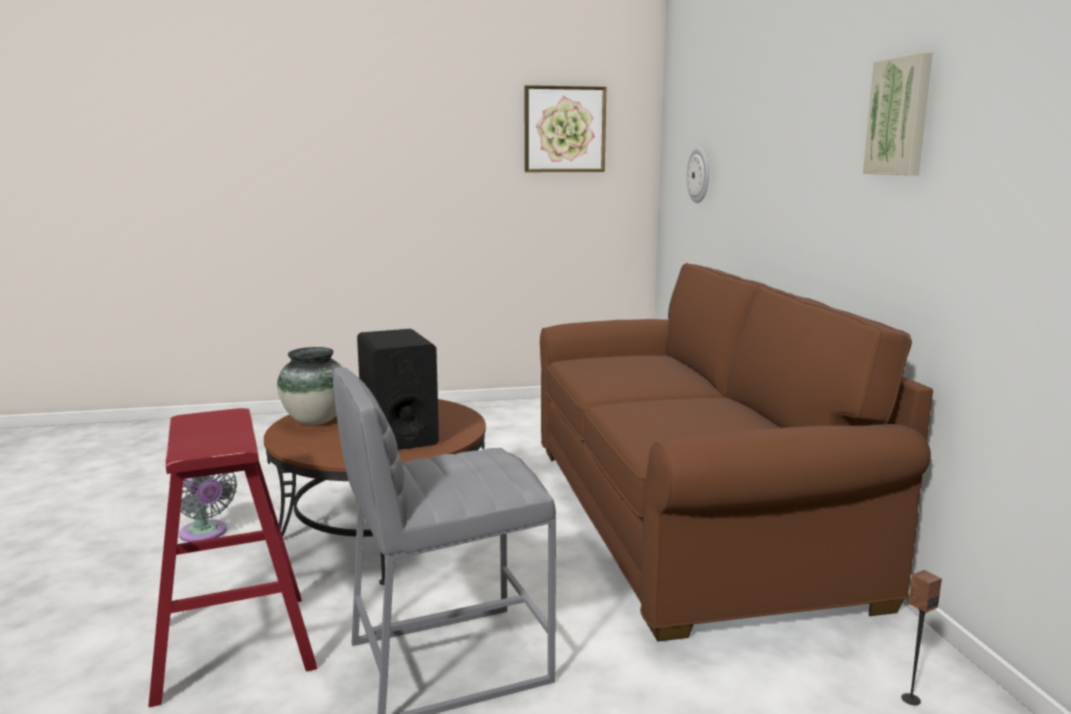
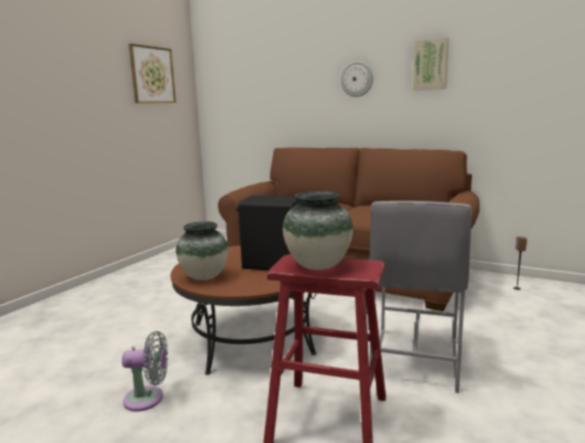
camera: 50 degrees left, 0 degrees up
wall clock [687,148,709,203] -> wall clock moved to [341,61,373,97]
none -> vase [283,191,353,270]

